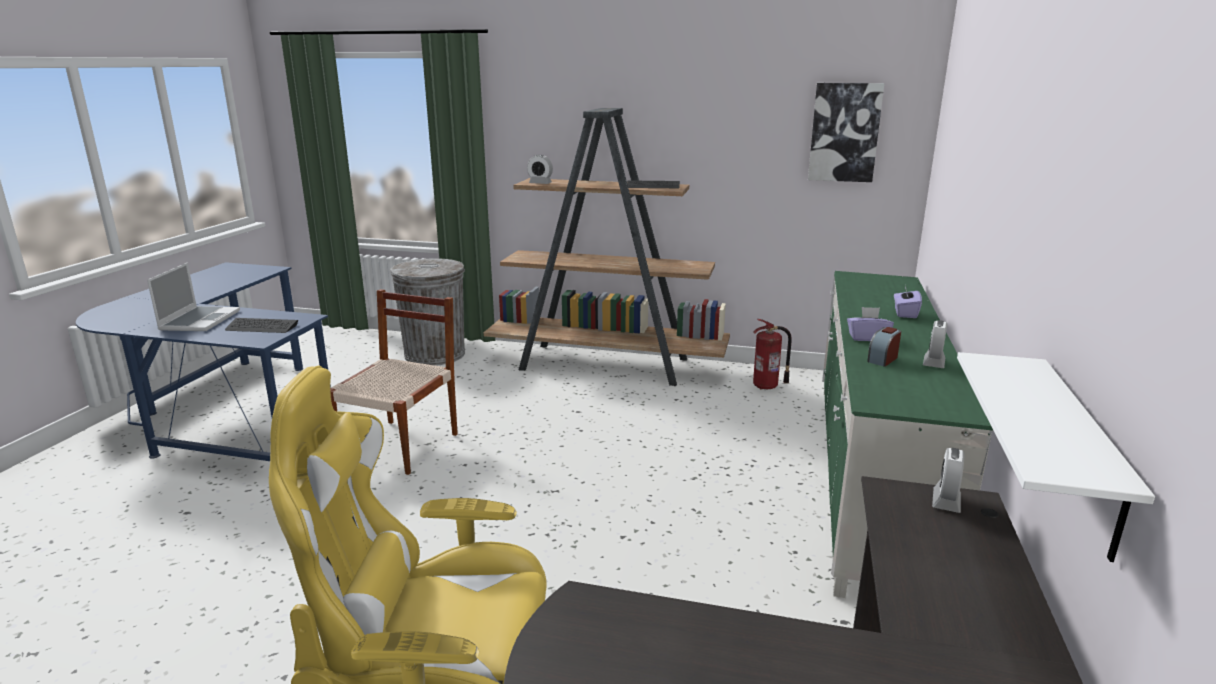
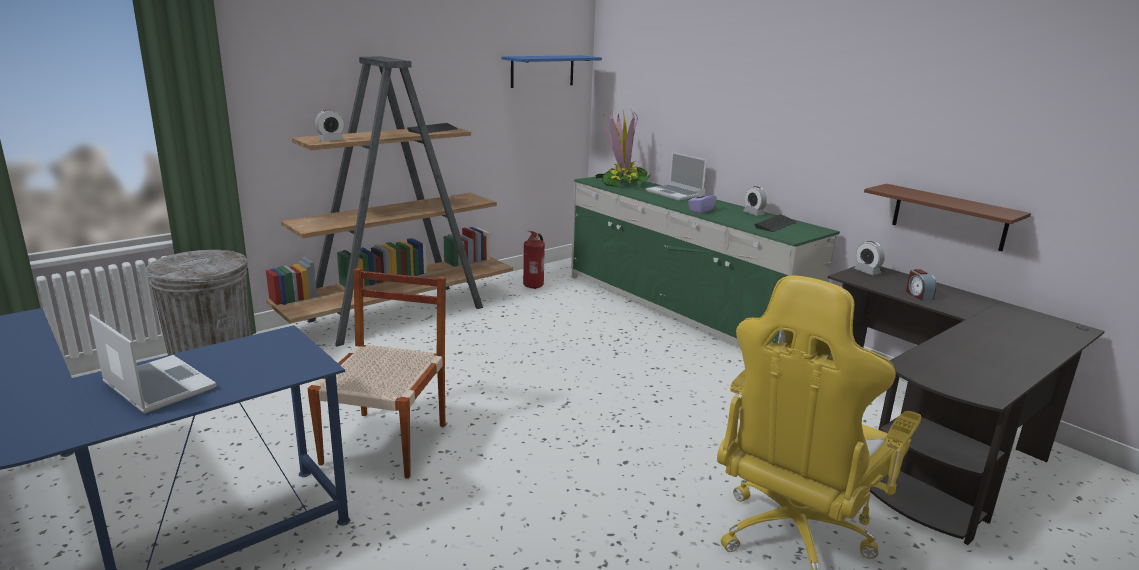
camera: 55 degrees left, 0 degrees up
keyboard [225,318,298,333] -> keyboard moved to [754,214,797,232]
chair [330,289,458,475] -> chair turned 45 degrees clockwise [308,268,446,479]
picture [808,83,884,182] -> blue shelf [502,55,602,88]
alarm clock [867,327,901,367] -> alarm clock moved to [906,269,937,301]
purple tissue box [894,285,922,318] -> laptop [646,152,707,201]
white shelf [957,352,1155,562] -> brown shelf [864,184,1031,251]
none -> potted plant [595,108,651,187]

